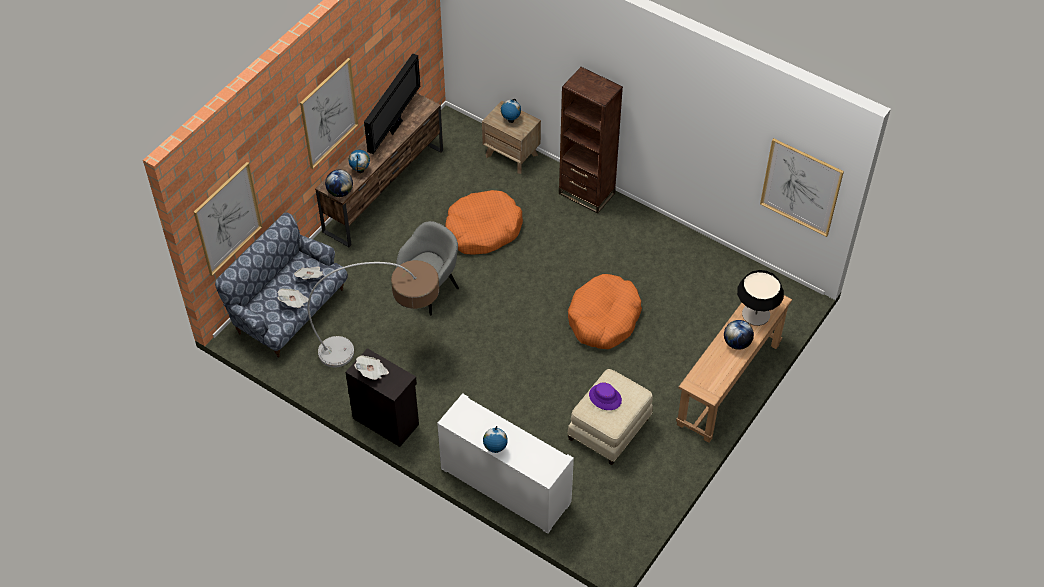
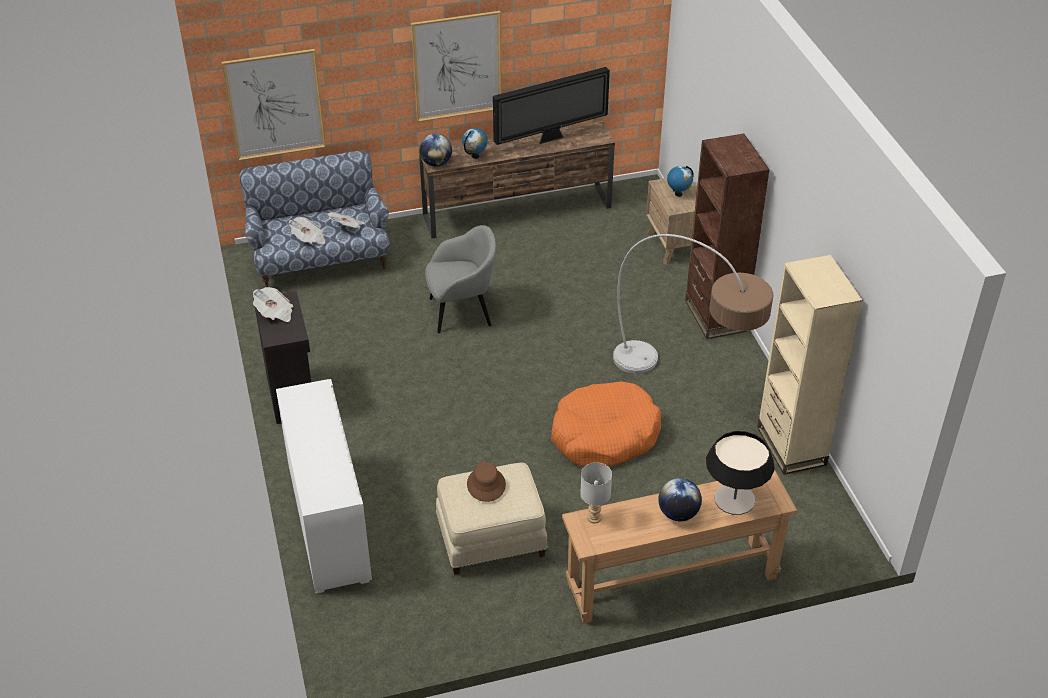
camera: 40 degrees right, 10 degrees down
floor lamp [308,260,439,367] -> floor lamp moved to [613,234,773,374]
orange dog bed [445,190,523,255] -> none
globe [483,426,508,453] -> none
purple hat [589,382,622,410] -> brown hat [467,462,506,502]
picture [760,138,844,237] -> none
none -> grey table lamp [580,462,612,523]
none -> beige bookcase [757,255,862,475]

